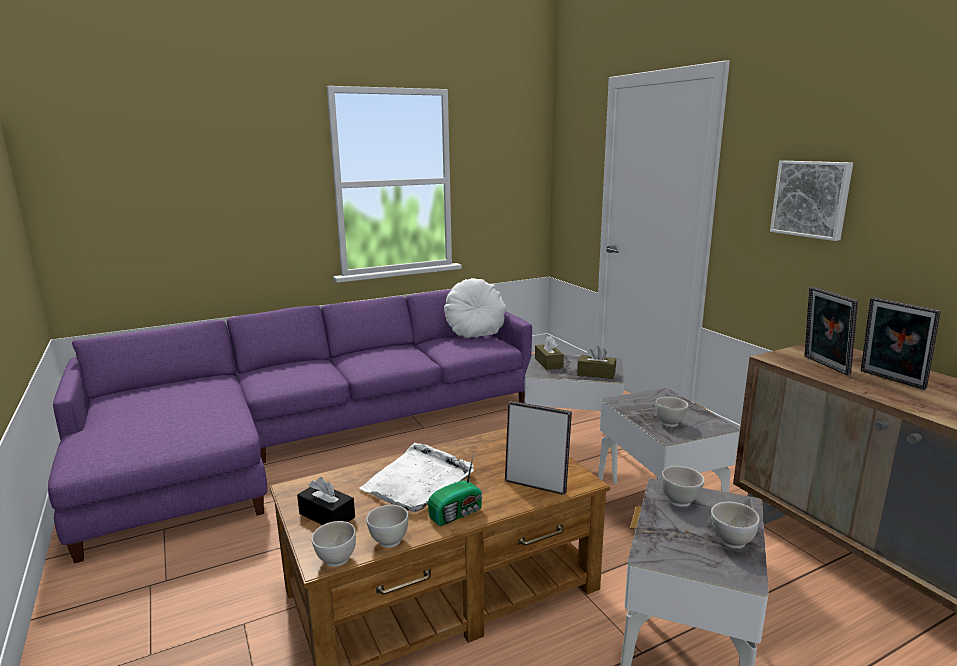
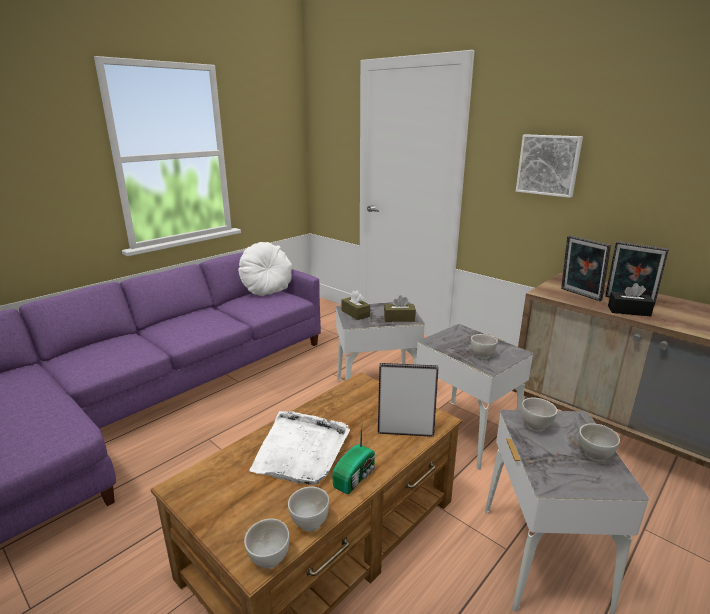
camera: 20 degrees left, 5 degrees up
black tissue box [297,477,355,525] -> black tissue box moved to [608,283,655,317]

